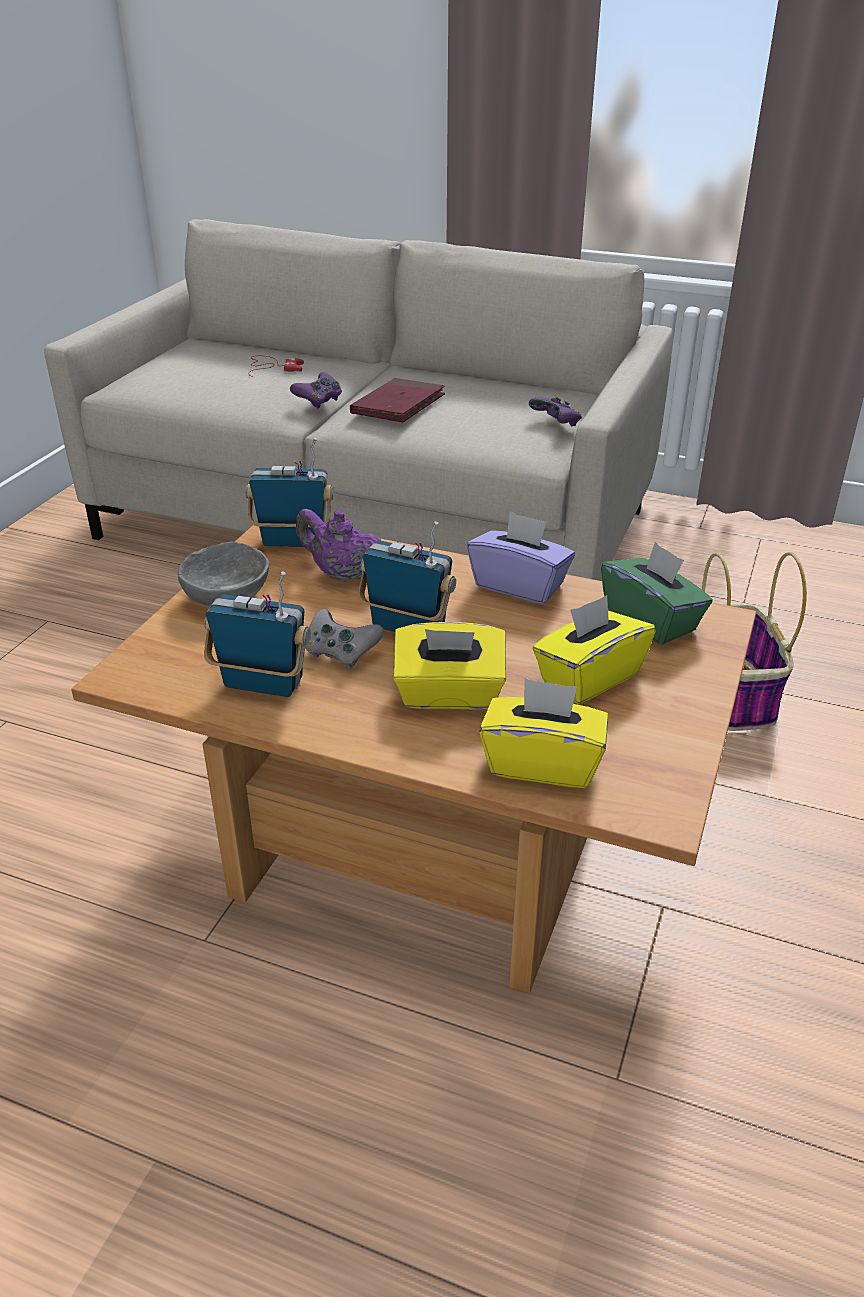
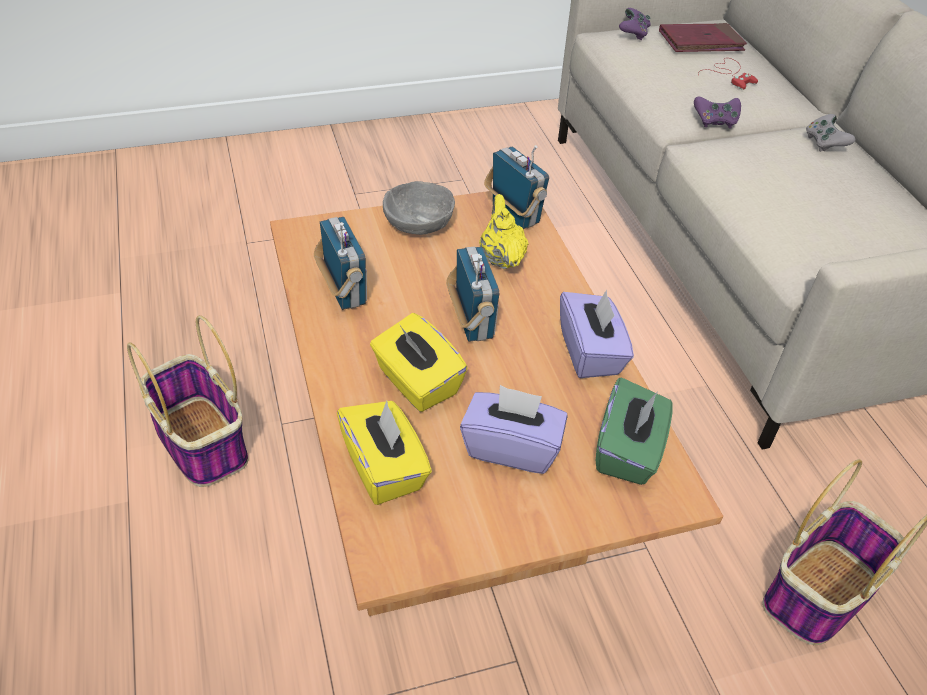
camera: 50 degrees right, 10 degrees up
purple teapot [296,509,381,582] -> yellow teapot [479,194,529,269]
grey game controller [305,609,384,669] -> grey game controller moved to [806,114,856,152]
red book [350,378,445,422] -> red book moved to [659,23,747,52]
purple game controller [529,397,582,426] -> purple game controller moved to [619,8,651,40]
yellow tissue box [532,595,656,704] -> purple tissue box [460,385,568,474]
none -> basket [127,315,248,487]

